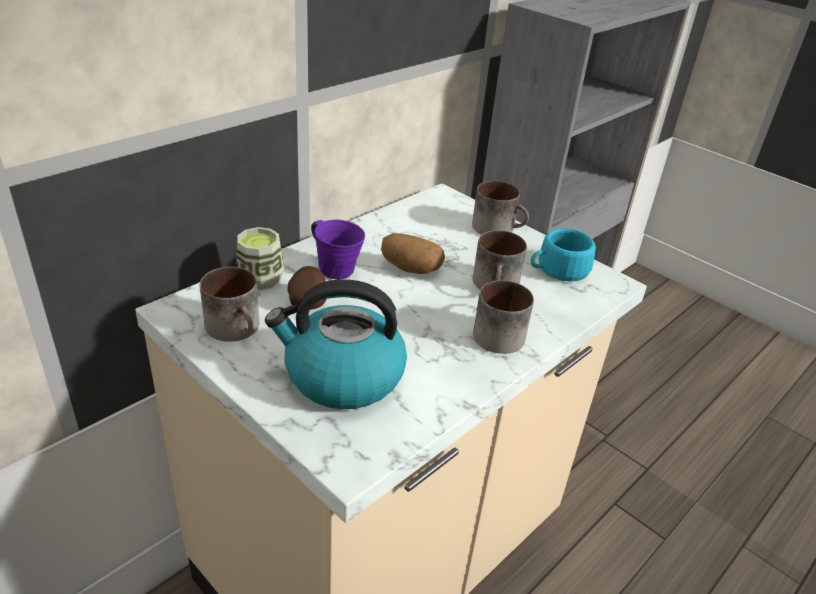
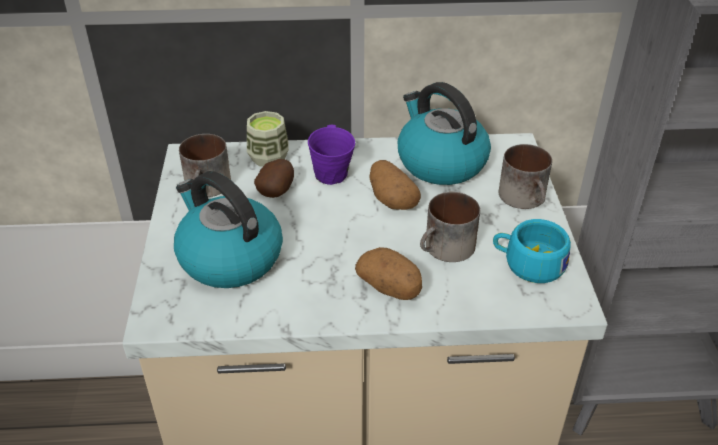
camera: 45 degrees right, 5 degrees up
mug [473,280,534,354] -> potato [355,247,422,300]
none -> kettle [398,82,491,185]

